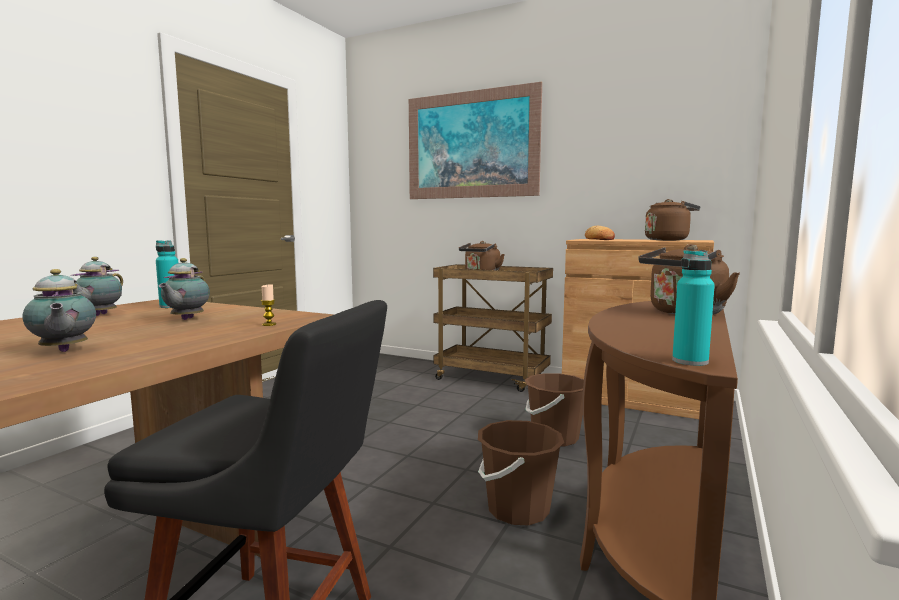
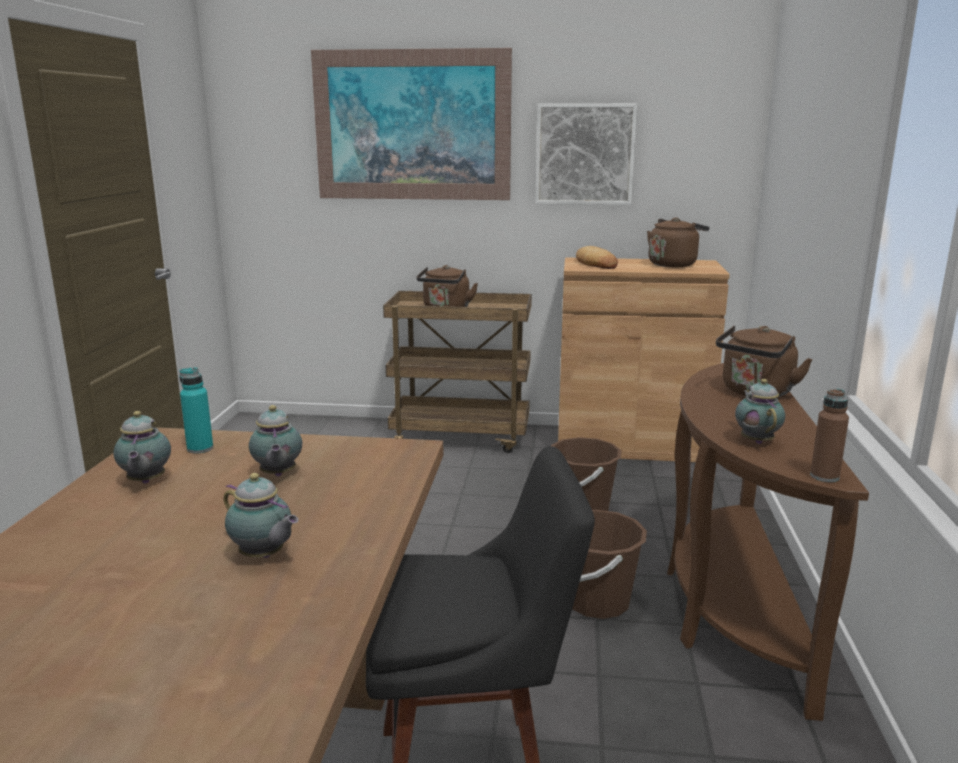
camera: 20 degrees left, 10 degrees up
candle [261,284,276,326] -> none
turquoise bottle [672,250,715,366] -> brown bottle [810,389,849,482]
none -> picture [535,103,637,205]
none -> teapot [735,379,785,444]

